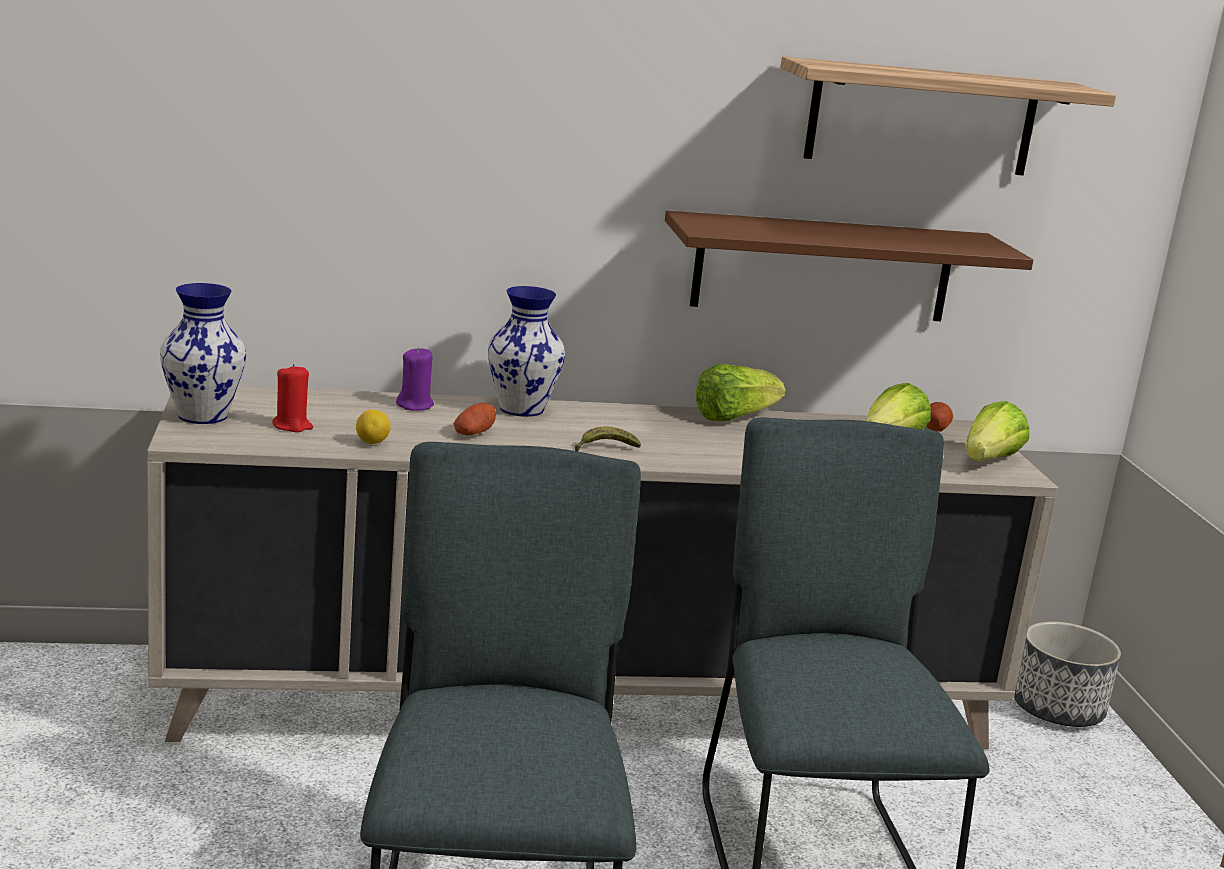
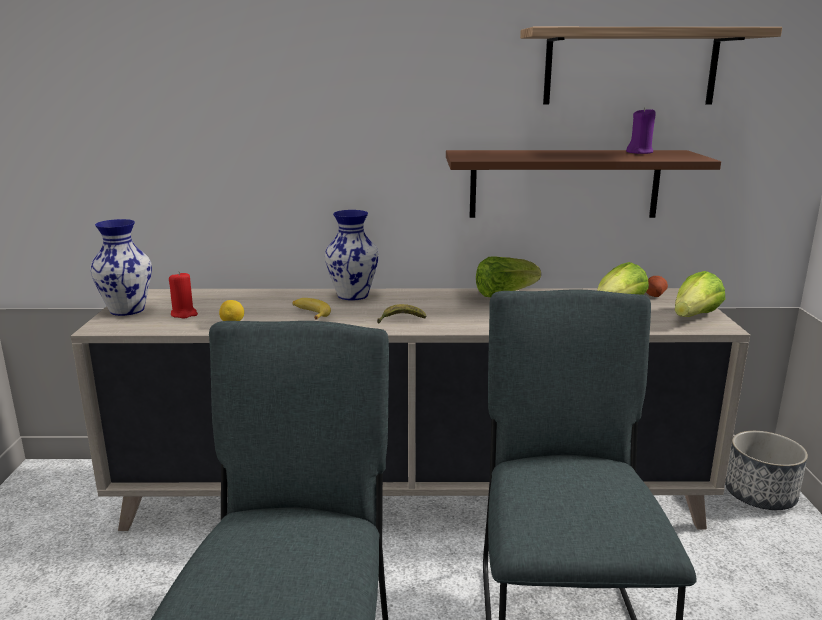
camera: 10 degrees right, 0 degrees up
purple candle [396,347,434,410] -> purple candle moved to [626,108,656,154]
potato [454,403,496,435] -> banana [292,298,331,320]

